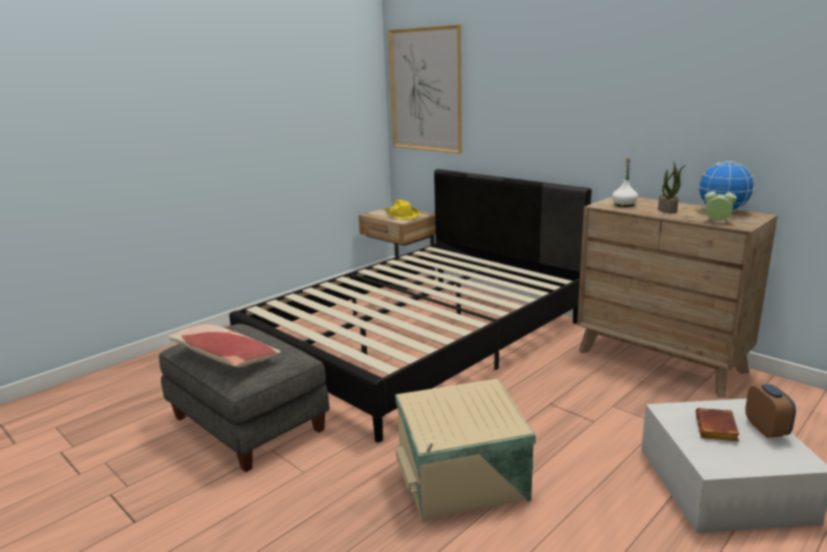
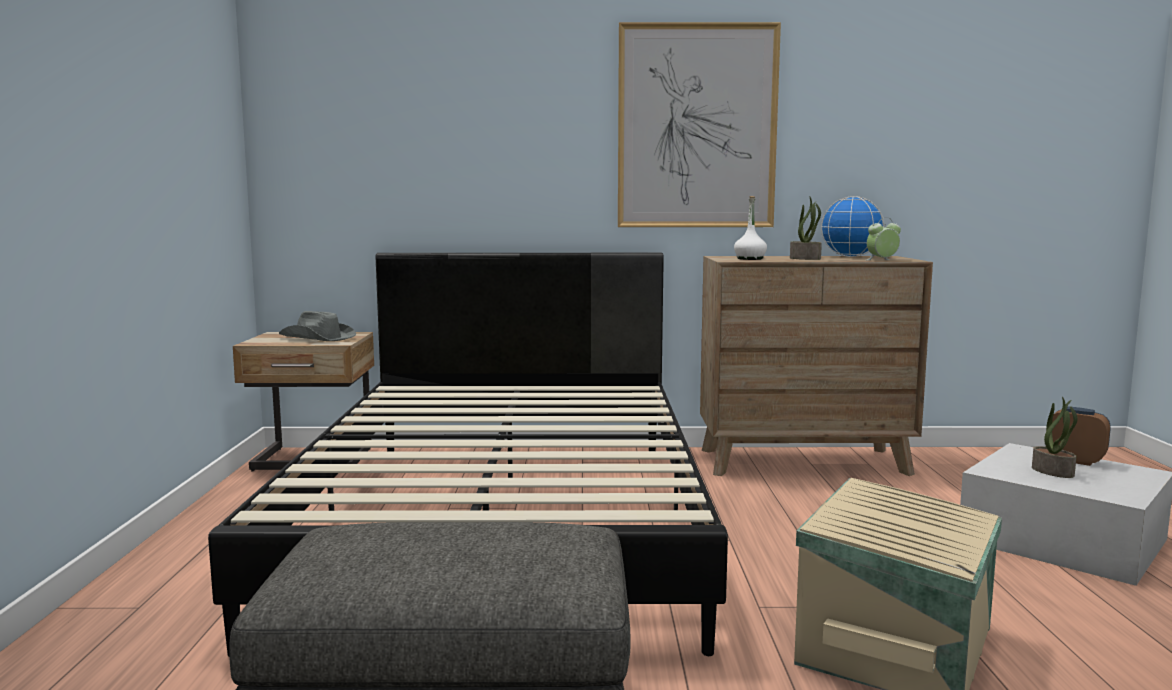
camera: 45 degrees left, 10 degrees down
pillow [168,324,281,367] -> none
yellow hat [385,200,419,219] -> grey hat [279,311,356,341]
picture [388,24,462,153] -> picture moved to [618,22,781,227]
brown book [696,408,739,441] -> potted plant [1032,396,1078,478]

